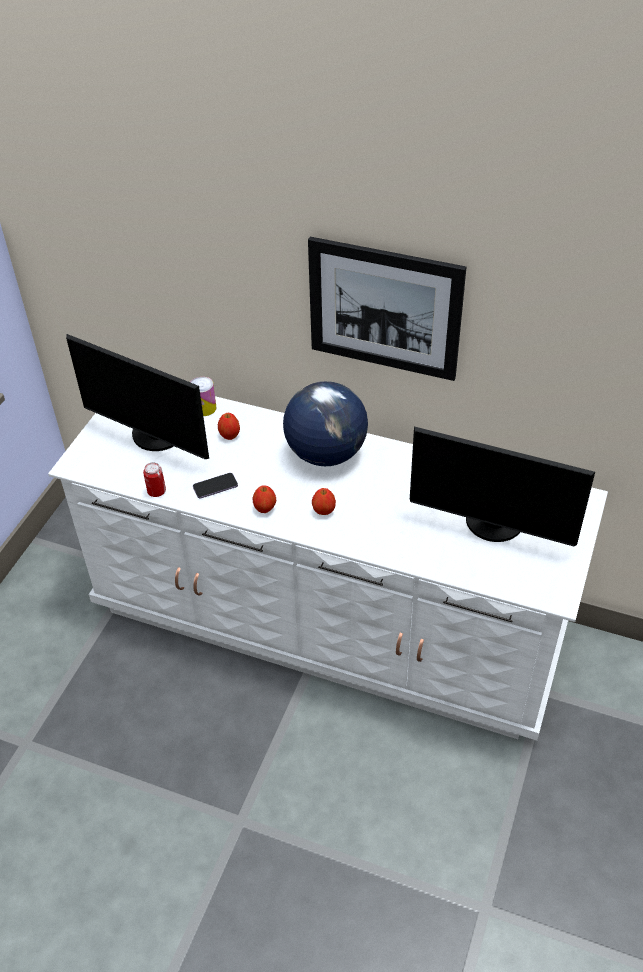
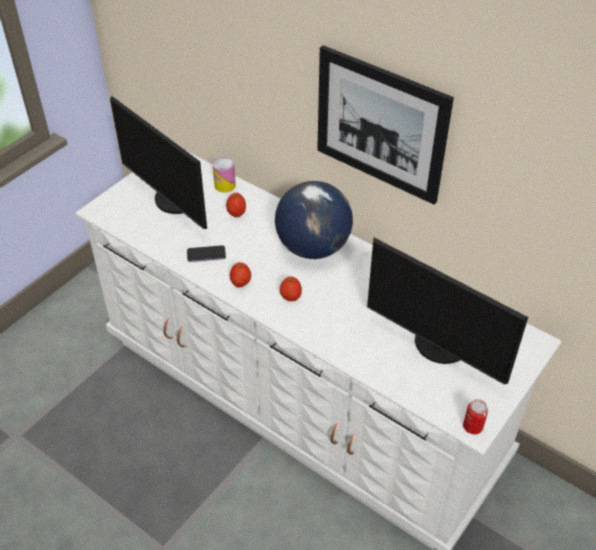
camera: 15 degrees right, 0 degrees up
can [143,462,166,497] -> can moved to [463,399,488,435]

